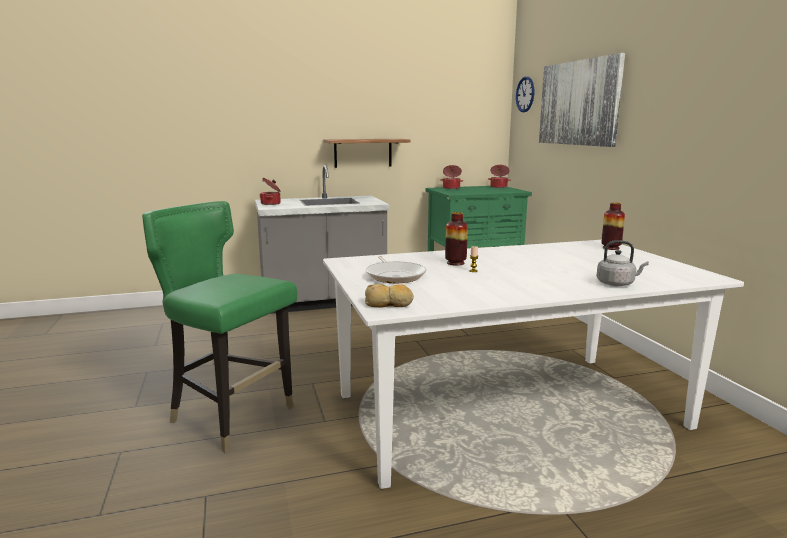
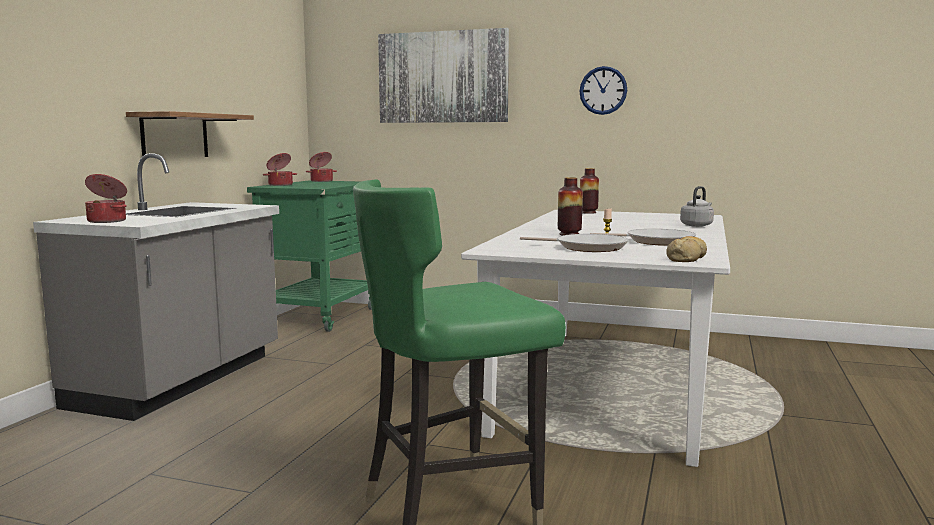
camera: 55 degrees left, 5 degrees down
wall clock [516,76,534,112] -> wall clock moved to [579,66,627,115]
none -> frying pan [590,229,696,246]

